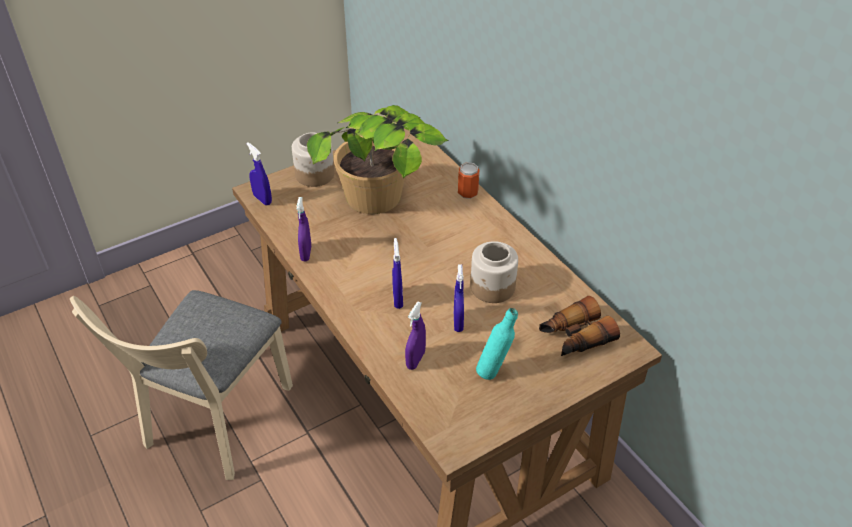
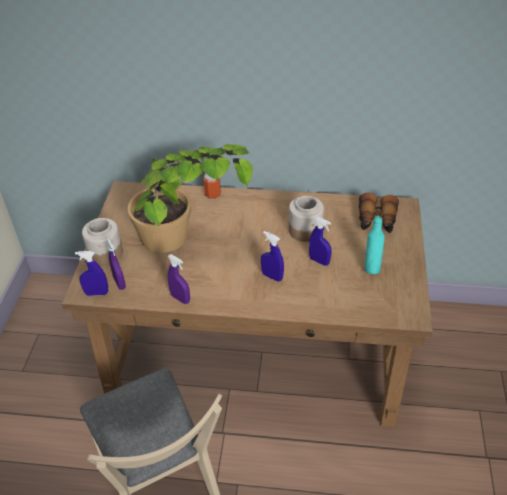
camera: 50 degrees left, 0 degrees up
purple spray bottle [405,302,426,370] -> purple spray bottle moved to [106,238,126,290]

